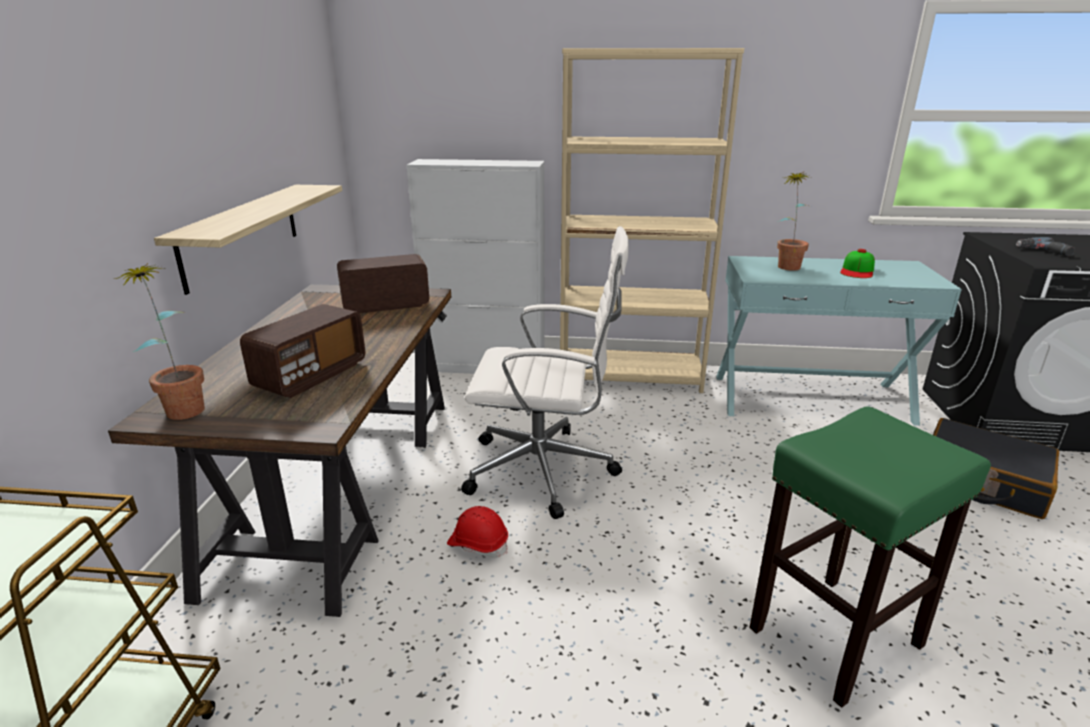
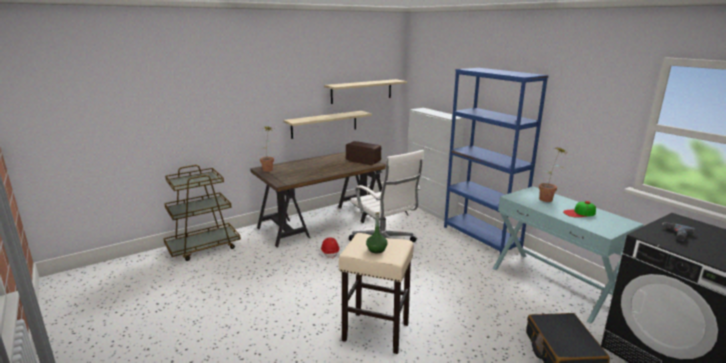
camera: 50 degrees right, 5 degrees down
radio [240,304,365,398] -> none
beige bookcase [560,48,744,393] -> blue bookcase [444,68,549,254]
green stool [749,406,991,708] -> beige stool [339,233,414,354]
none -> shelf [324,79,407,104]
none -> green bottle [366,212,388,253]

